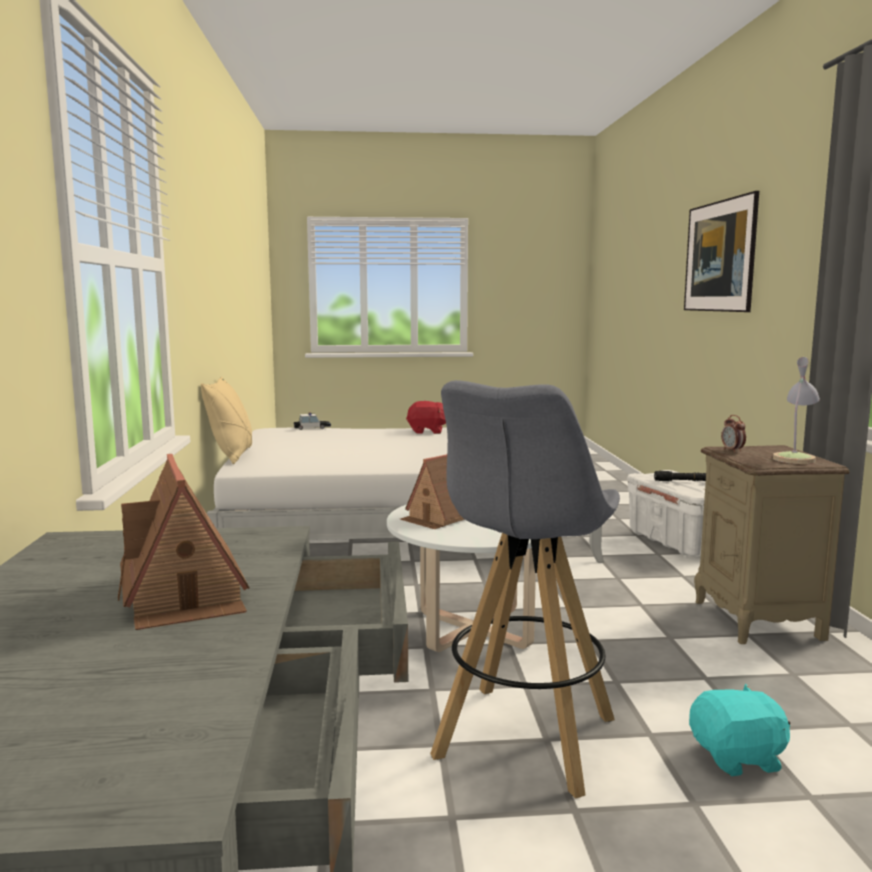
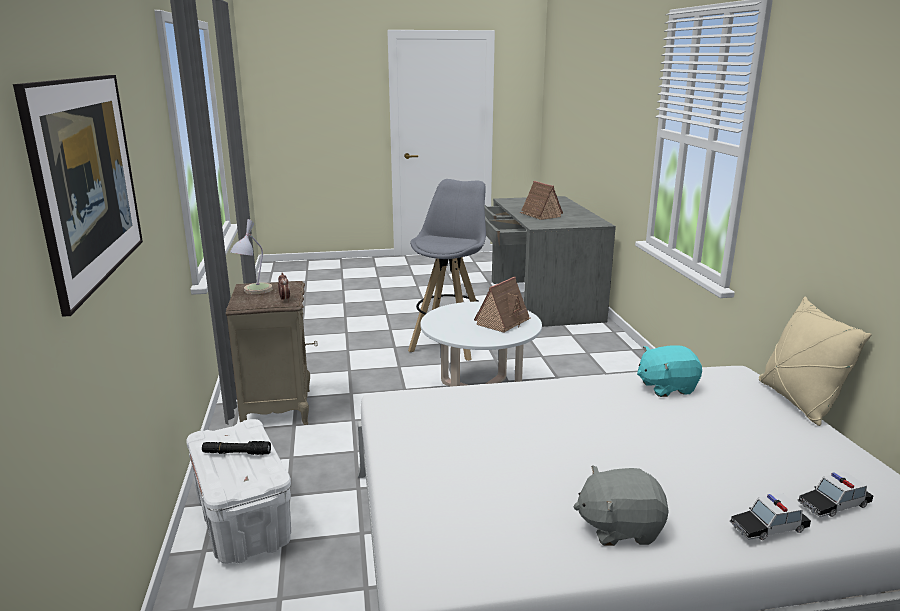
camera: 175 degrees right, 10 degrees up
red plush toy [406,401,446,434] -> grey plush toy [574,465,669,546]
turquoise plush toy [689,684,790,776] -> turquoise plush toy moved to [637,345,702,397]
none -> toy car [730,493,811,540]

